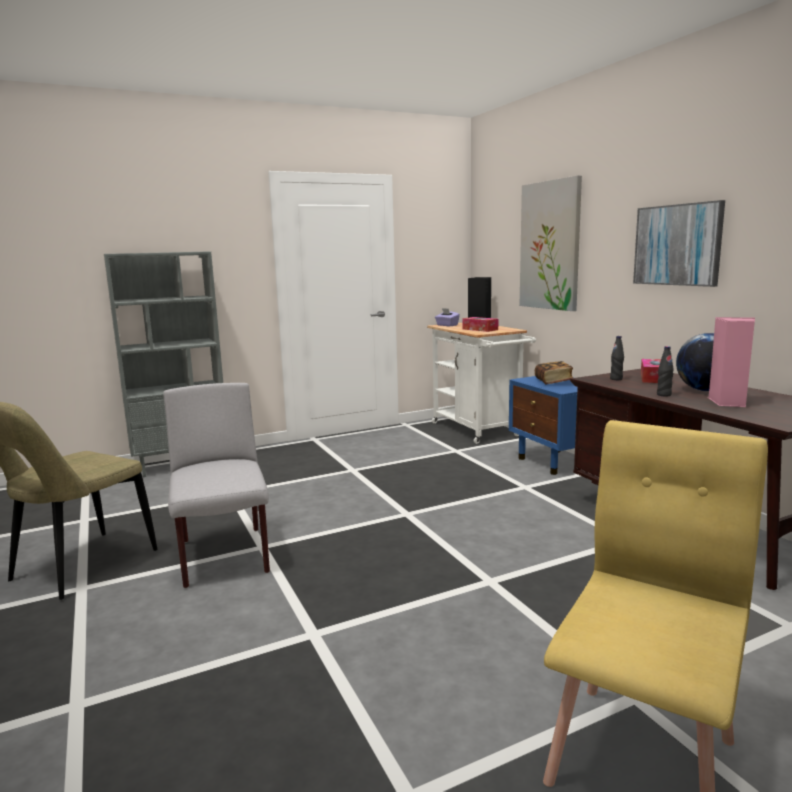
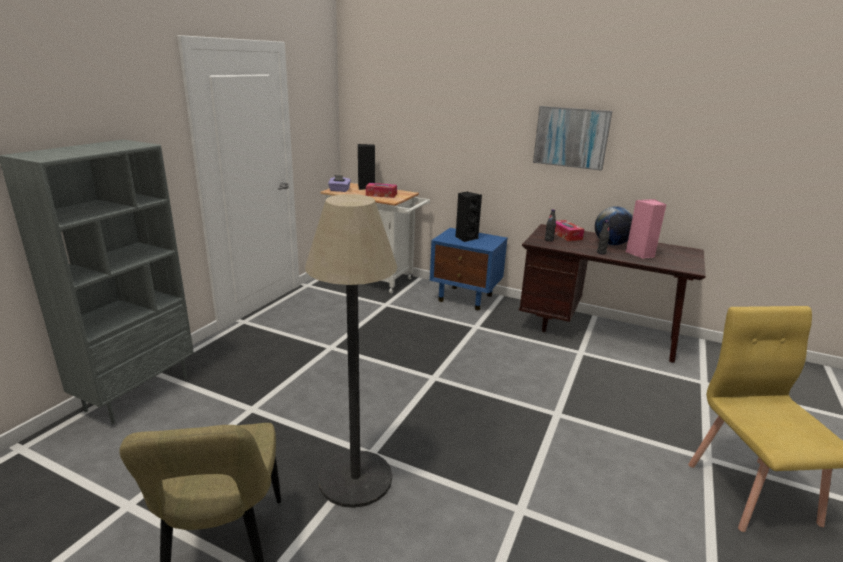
camera: 40 degrees left, 10 degrees up
grey chair [163,383,270,588] -> floor lamp [305,194,397,508]
picture [520,175,582,311] -> none
book [535,361,573,385] -> black speaker [455,192,482,242]

